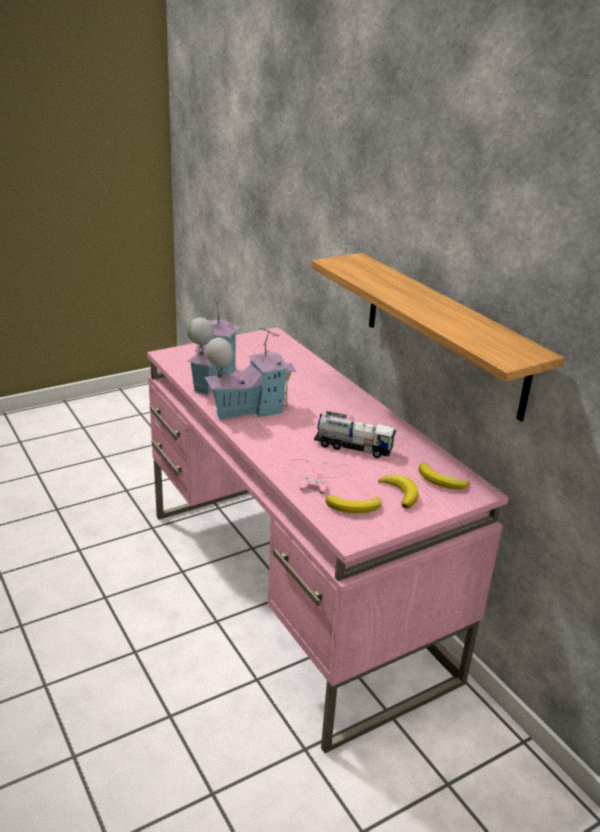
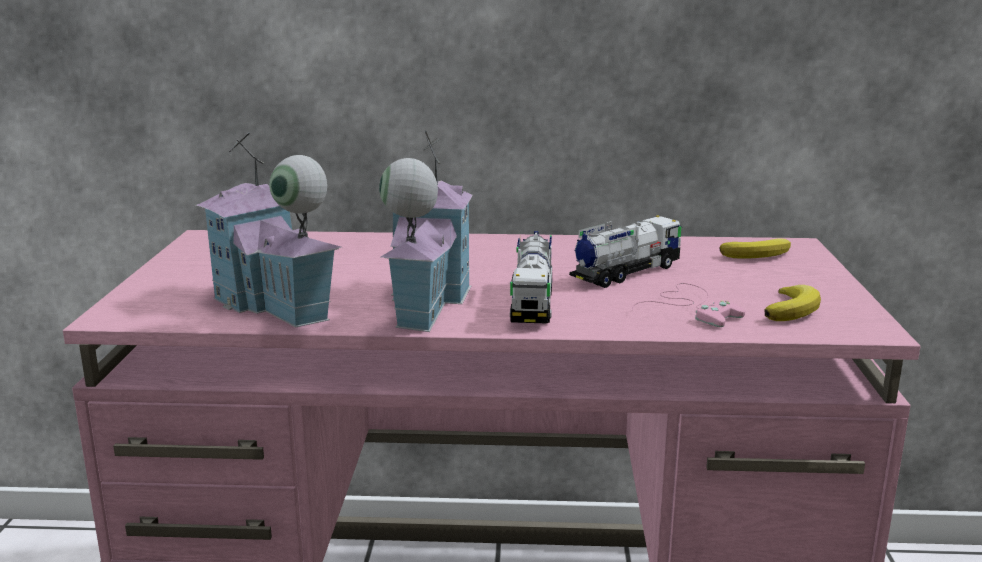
camera: 55 degrees left, 10 degrees down
shelf [312,253,564,422] -> none
banana [378,474,418,509] -> none
none -> toy truck [510,231,552,324]

